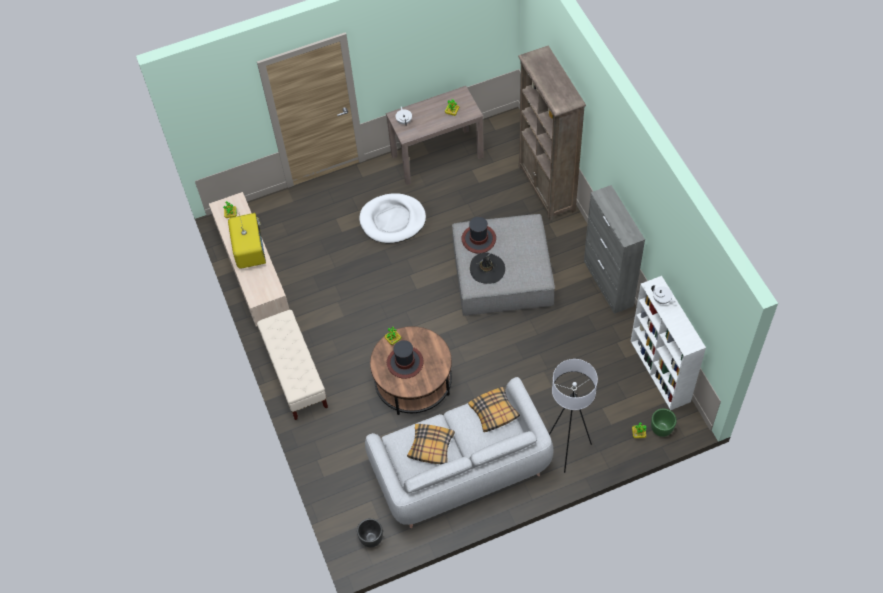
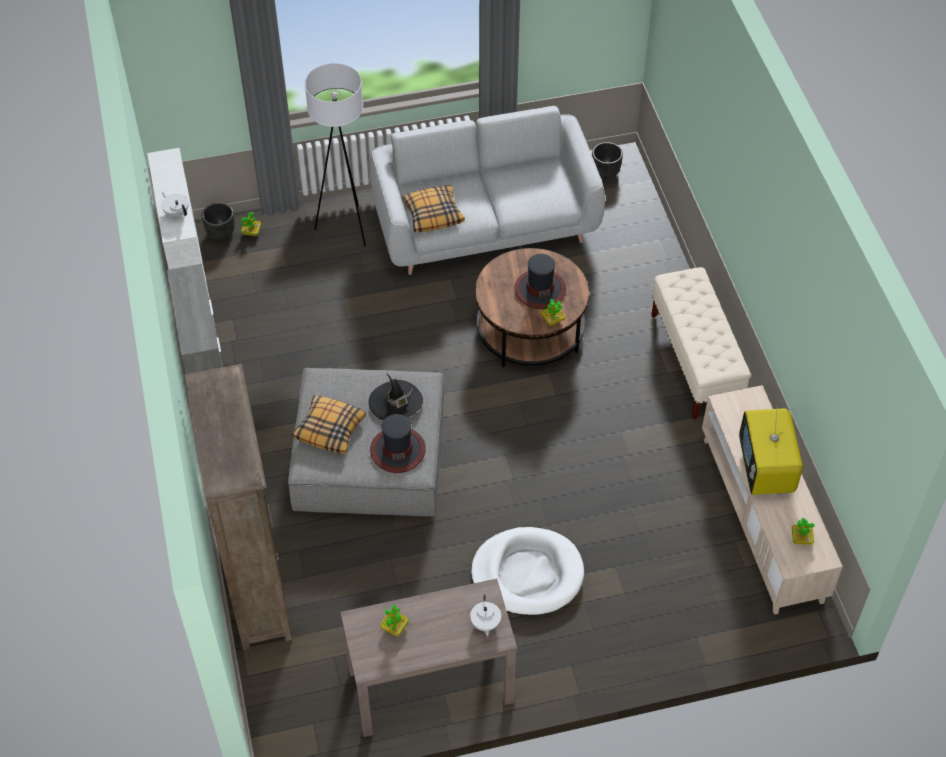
camera: 175 degrees left, 5 degrees down
pillow [407,424,455,464] -> pillow moved to [292,395,366,454]
green planter [651,408,677,437] -> black planter [202,202,235,240]

